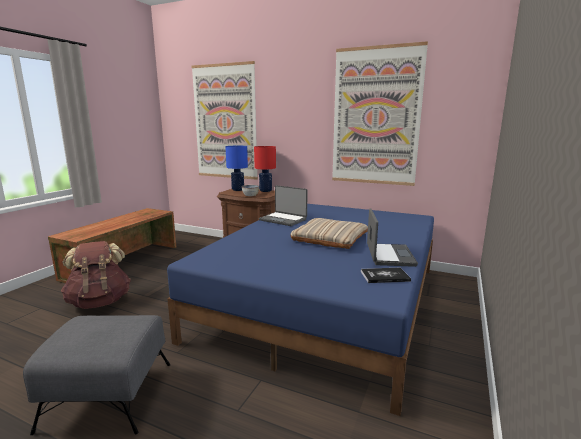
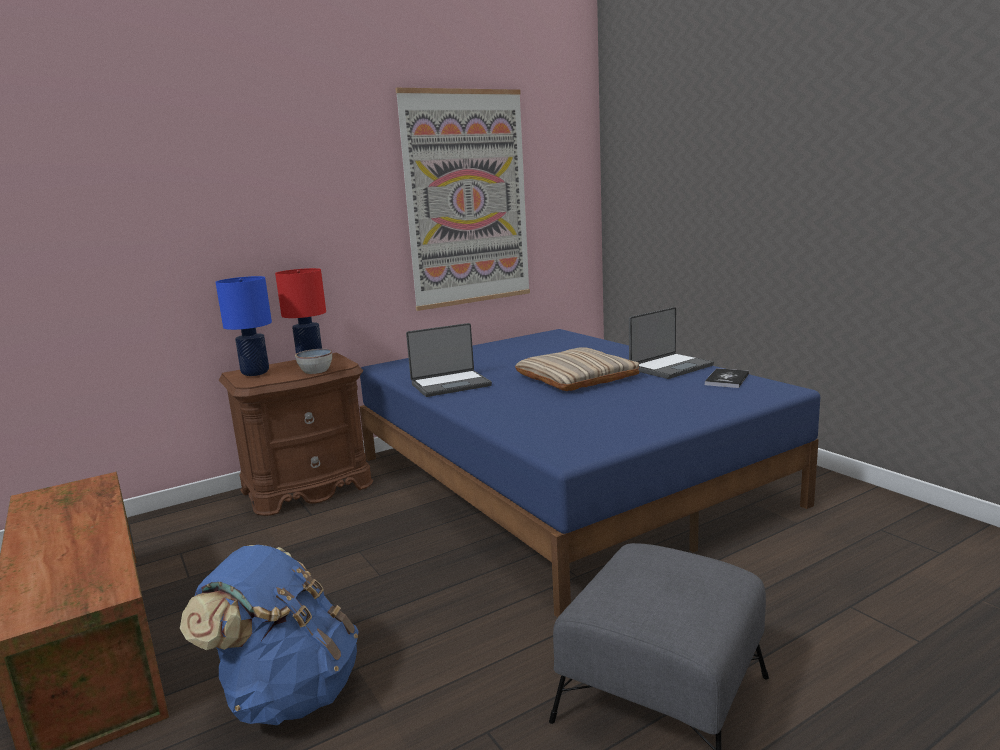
camera: 55 degrees left, 0 degrees up
brown backpack [61,241,131,309] -> blue backpack [180,545,358,725]
picture [192,61,258,180] -> none
laptop [367,209,418,267] -> laptop turned 105 degrees clockwise [629,307,714,379]

